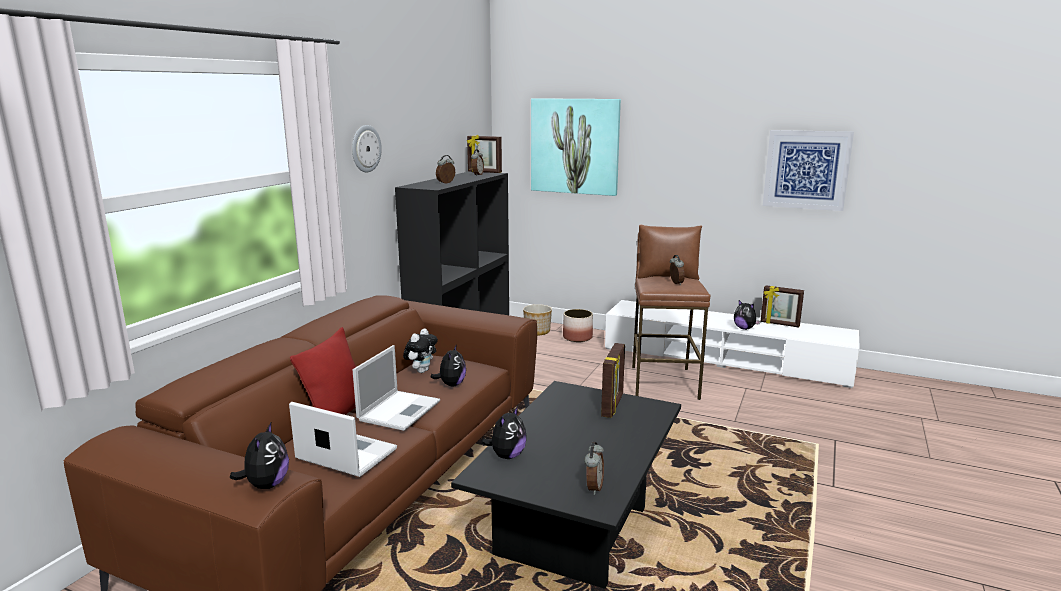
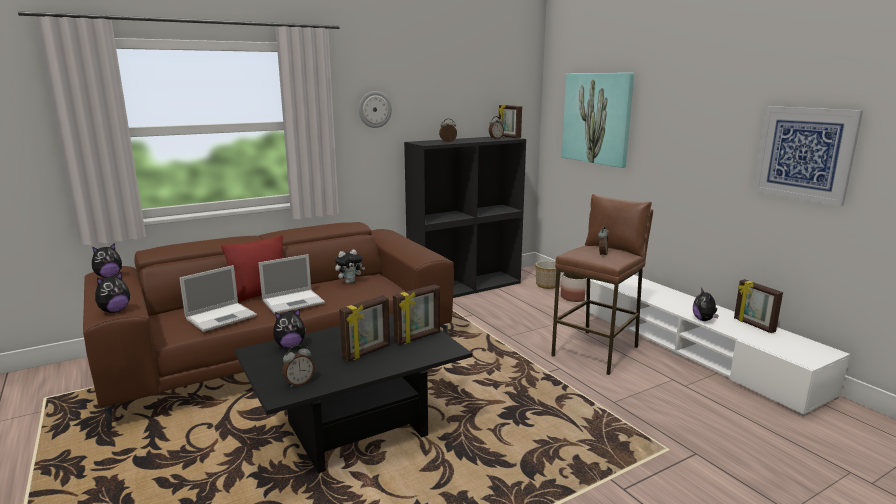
camera: 35 degrees right, 0 degrees up
laptop [289,402,397,477] -> laptop turned 75 degrees clockwise [179,265,257,332]
plush toy [431,344,466,386] -> plush toy moved to [92,243,122,278]
none -> picture frame [339,295,390,362]

